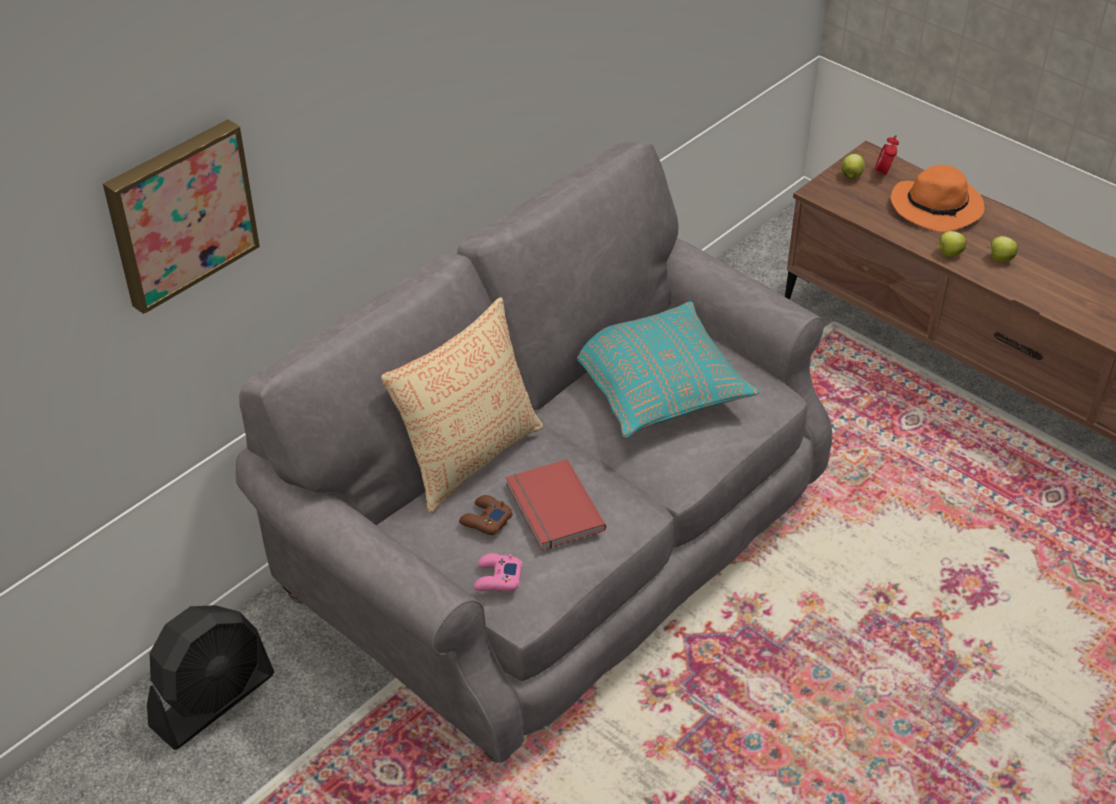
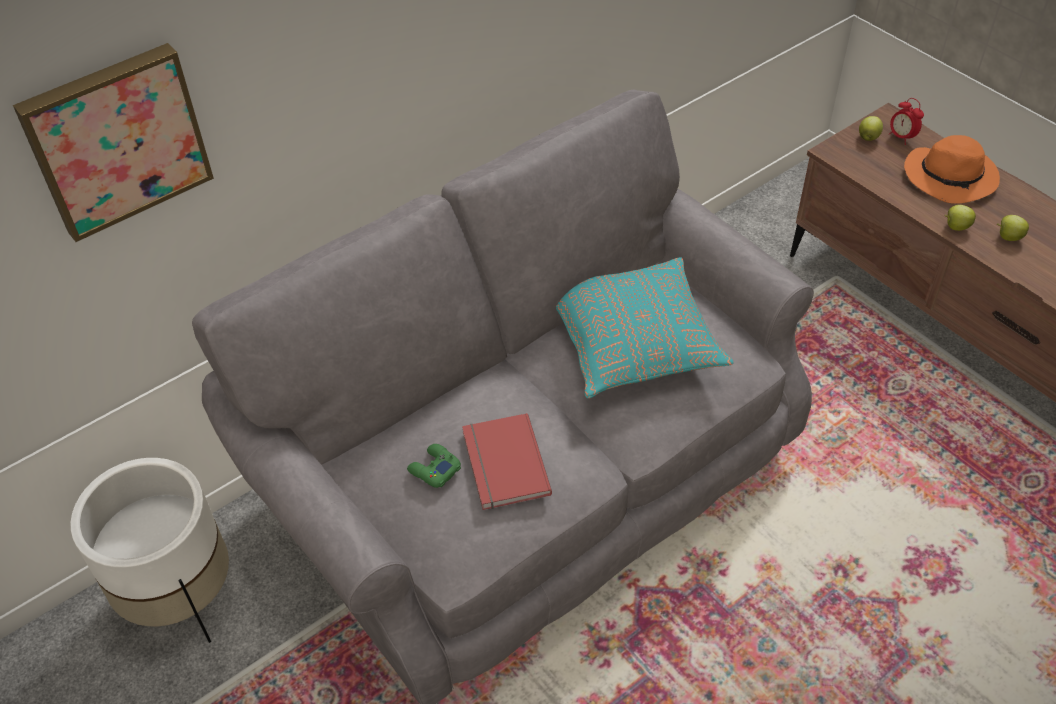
camera: 10 degrees right, 5 degrees up
black fan [147,605,274,750] -> white planter [71,458,229,643]
beige pillow [381,297,543,513] -> none
brown game controller [459,495,513,535] -> green game controller [407,444,461,488]
pink game controller [474,553,522,591] -> none
alarm clock [875,135,899,178] -> alarm clock turned 60 degrees counterclockwise [889,98,924,145]

